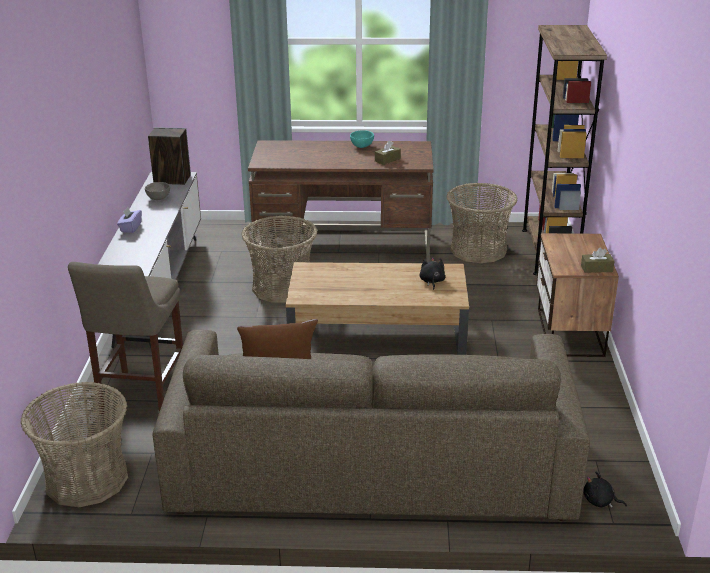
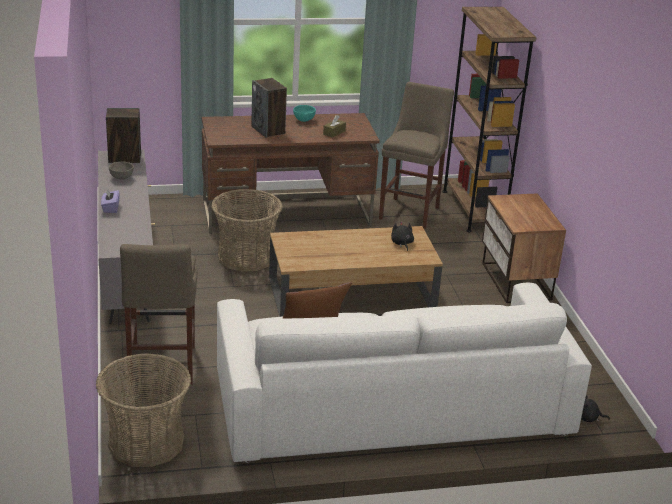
camera: 15 degrees left, 0 degrees up
brown sofa [153,330,590,521] -> white sofa [217,283,592,463]
basket [446,183,518,263] -> beige stool [379,82,454,229]
brown tissue box [581,248,614,273] -> none
none -> speaker [251,78,287,138]

